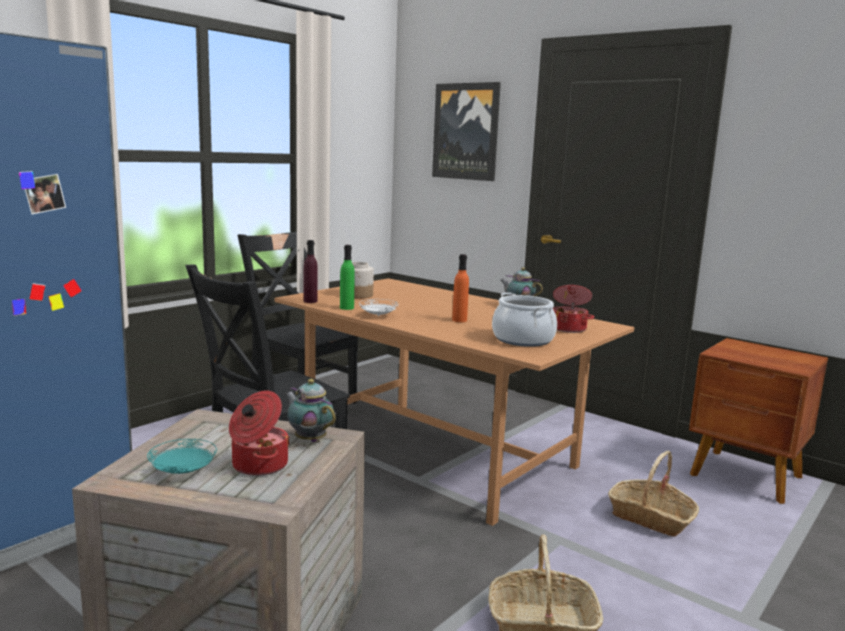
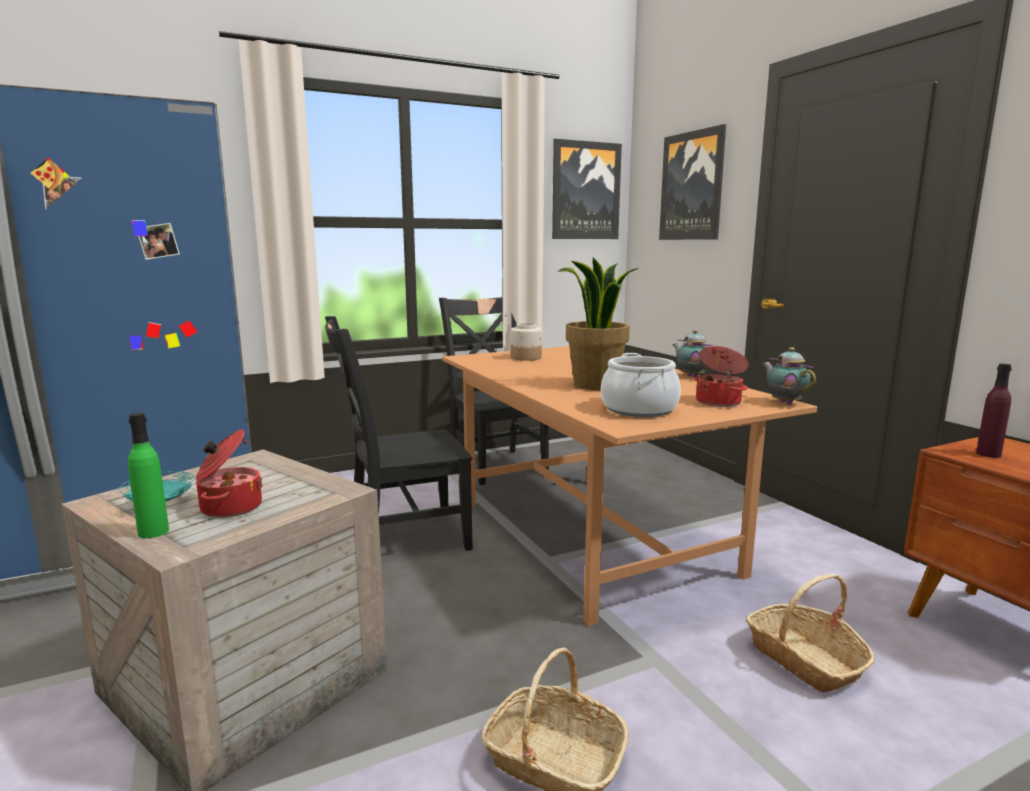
camera: 25 degrees right, 0 degrees up
teapot [285,379,336,442] -> teapot moved to [763,347,816,405]
purple bottle [304,240,317,303] -> purple bottle moved to [976,363,1012,458]
green bottle [340,245,355,310] -> green bottle moved to [128,413,169,538]
white plate [359,299,399,316] -> none
orange bottle [452,254,469,322] -> potted plant [557,257,639,390]
none -> picture [552,139,622,239]

